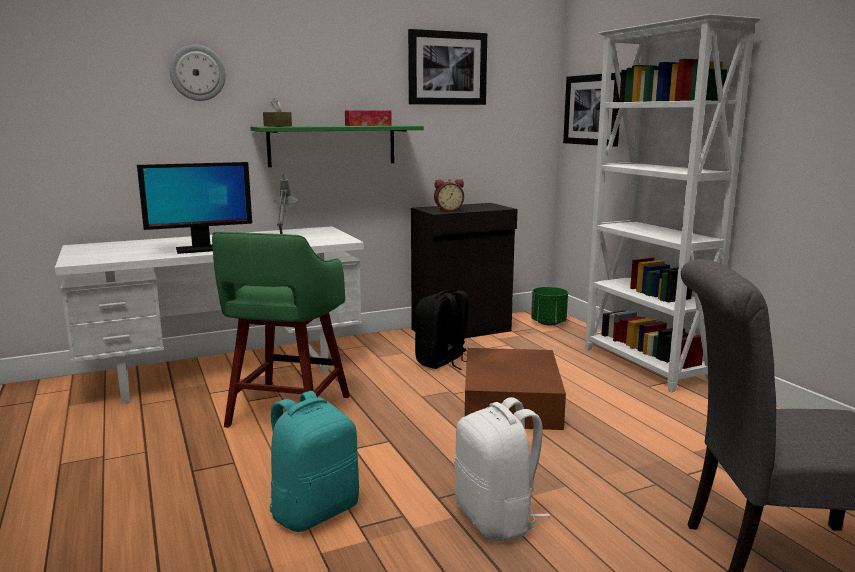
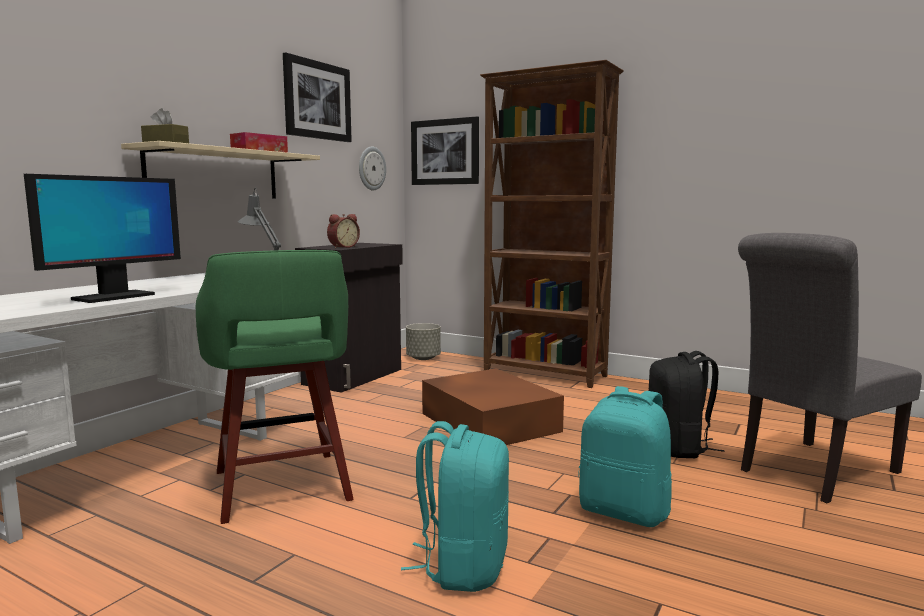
camera: 35 degrees left, 5 degrees down
wall clock [170,45,226,101] -> wall clock moved to [359,147,386,191]
green shelf [251,125,424,167] -> beige shelf [121,141,320,199]
black backpack [415,290,469,370] -> black backpack moved to [649,351,725,458]
white backpack [455,397,550,541] -> turquoise backpack [579,386,672,527]
green planter [531,287,568,326] -> grey planter [406,323,441,360]
white bookcase [585,14,761,392] -> brown bookcase [480,60,624,388]

